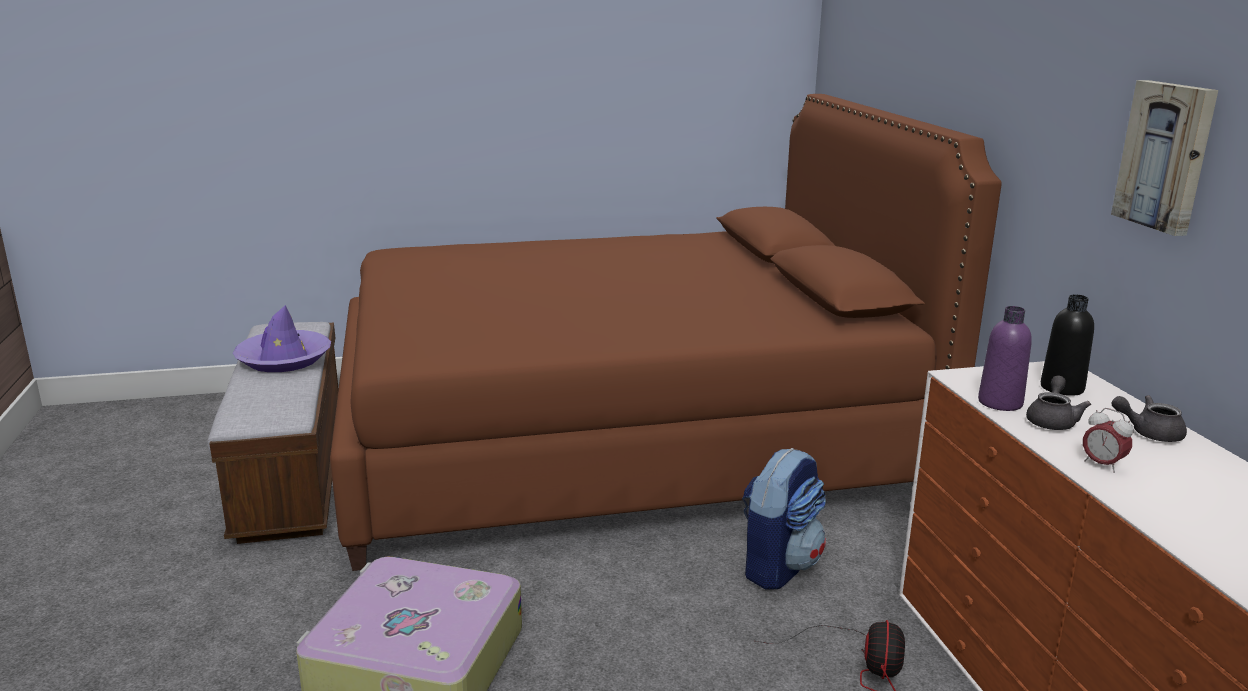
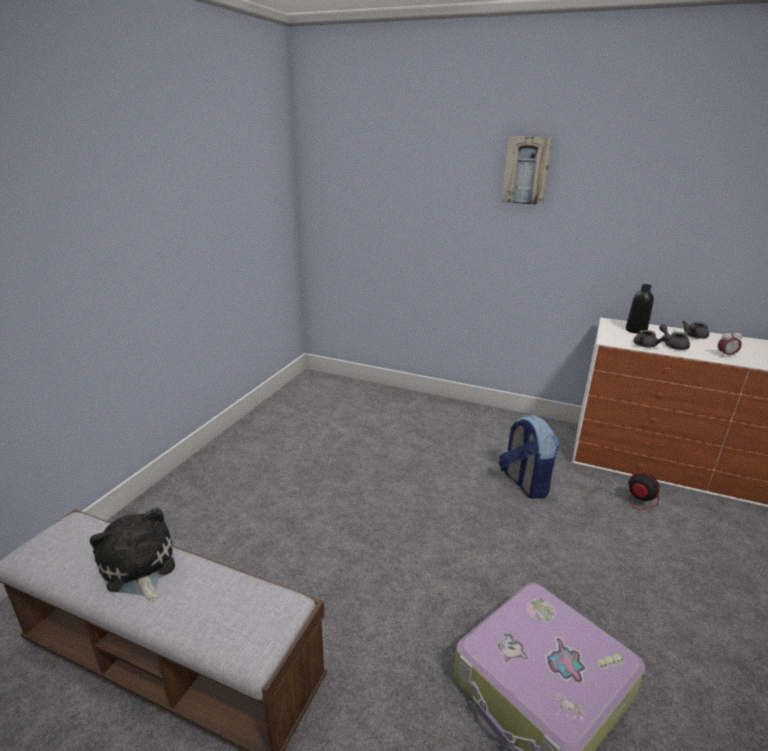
camera: 55 degrees left, 5 degrees up
purple hat [233,305,331,372] -> plush toy [90,508,175,602]
brown bed [330,94,1002,571] -> none
purple bottle [978,306,1032,411] -> grey teapot [633,330,671,348]
picture [1111,80,1218,236] -> picture moved to [502,136,553,205]

